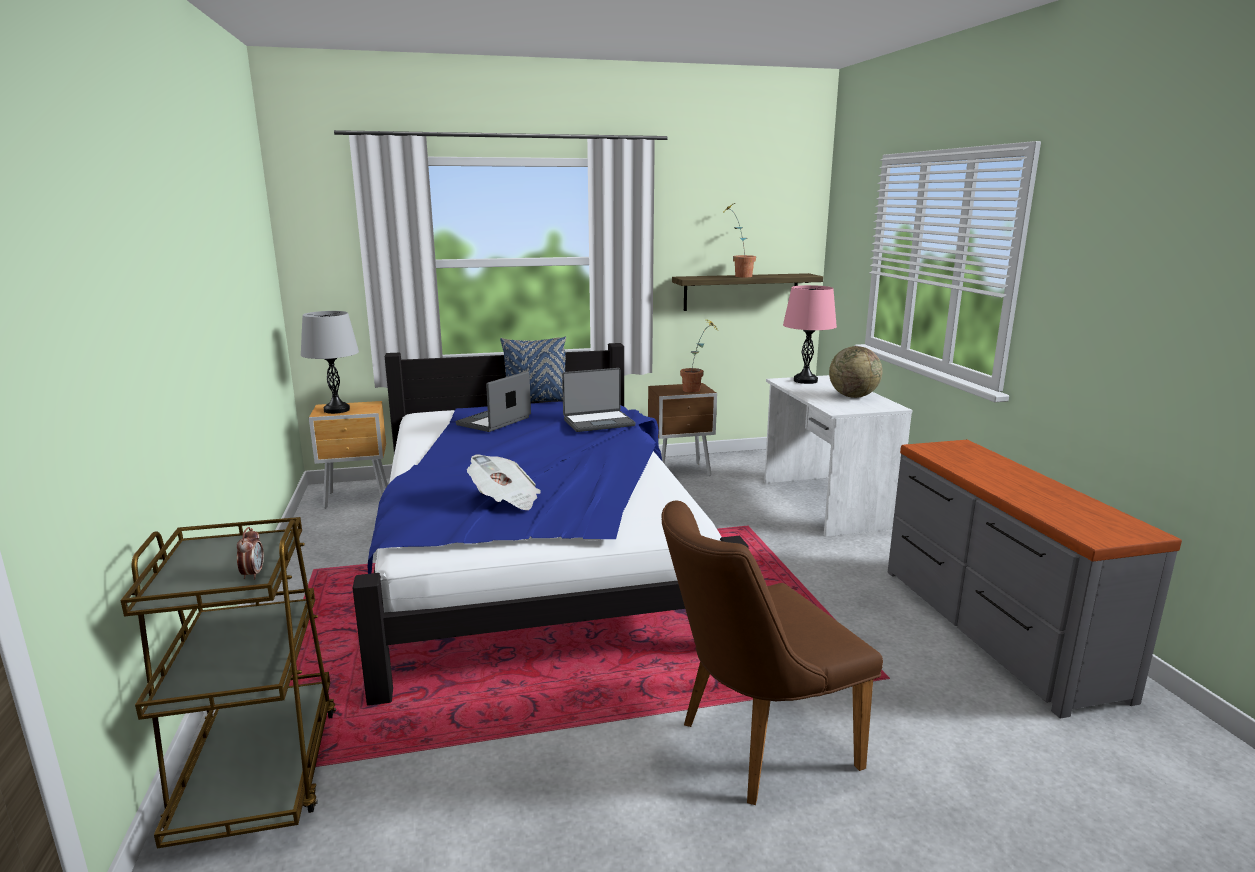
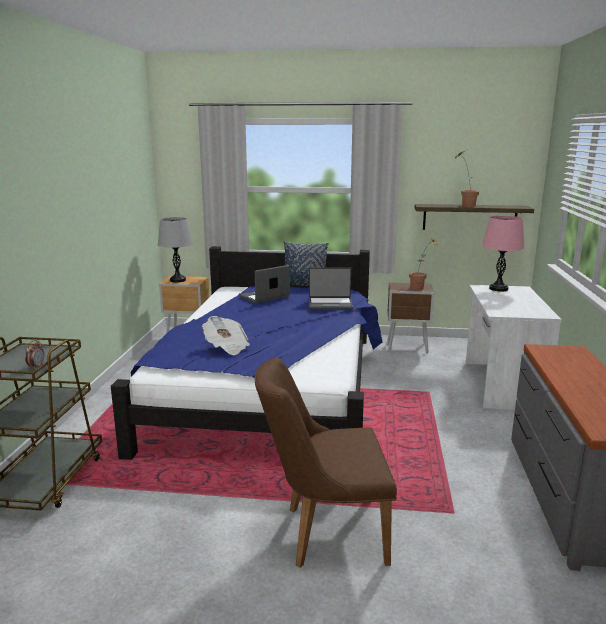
camera: 20 degrees right, 0 degrees up
globe [829,346,883,398] -> none

